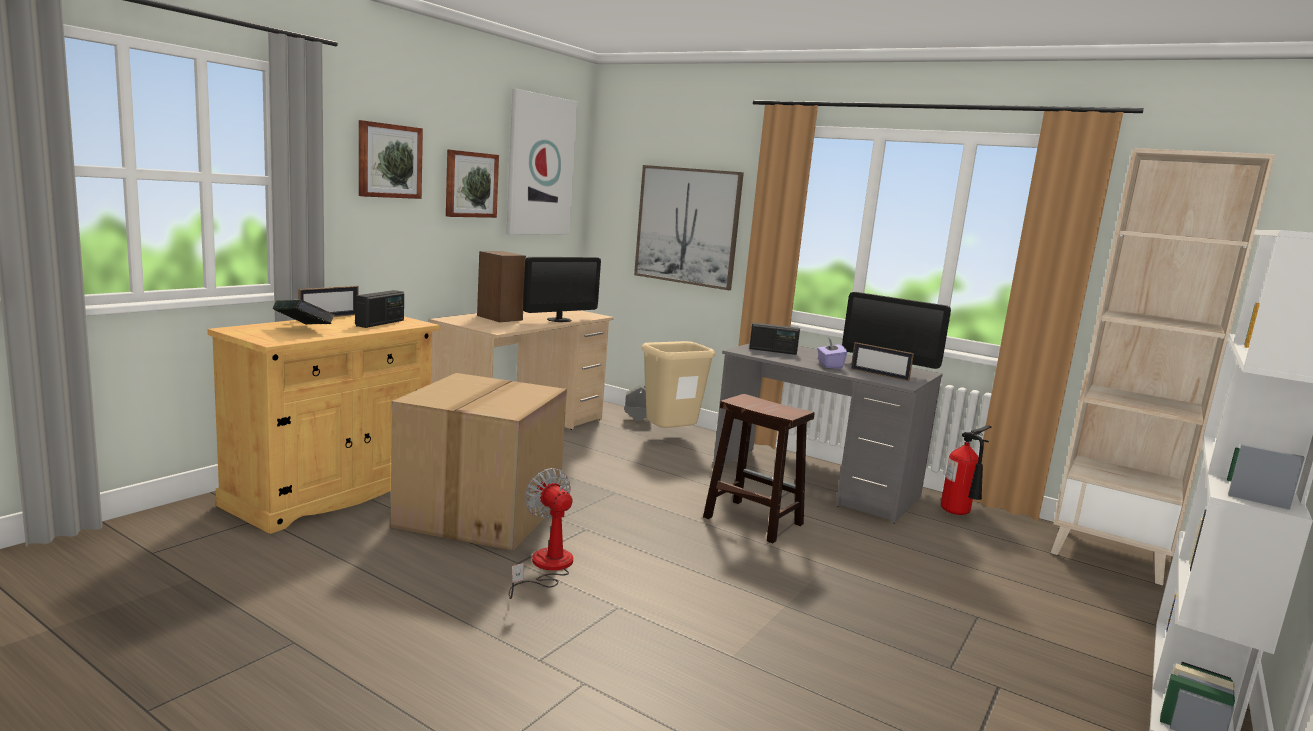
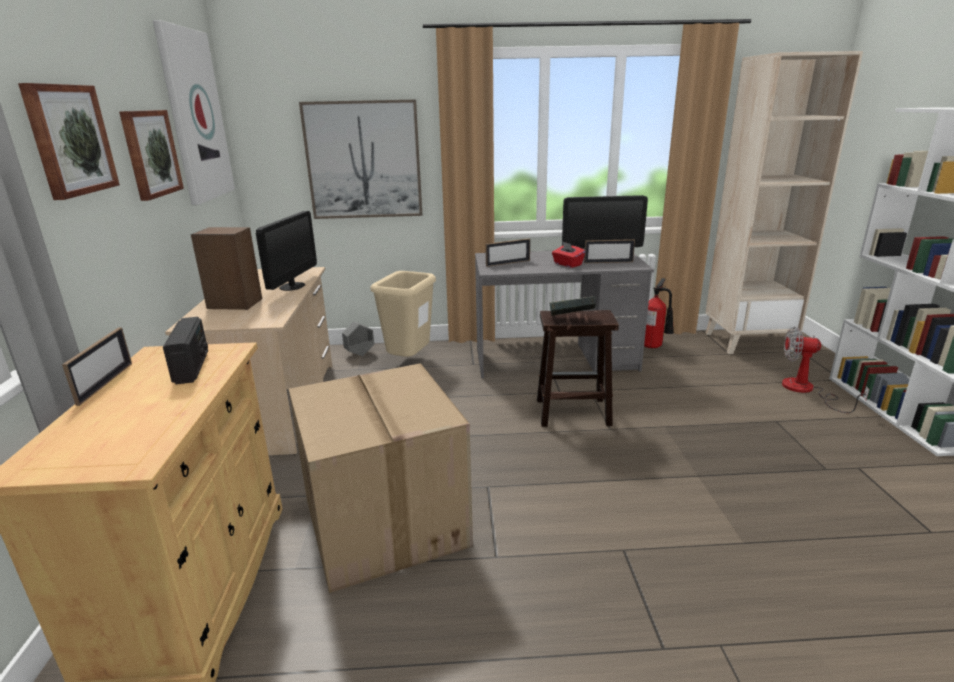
camera: 35 degrees left, 10 degrees up
book [273,300,335,325] -> book moved to [549,296,596,316]
fan [508,468,573,599] -> fan moved to [782,327,869,413]
radio [749,322,800,355] -> picture frame [486,238,530,267]
purple tissue box [817,339,847,369] -> red tissue box [552,241,585,268]

